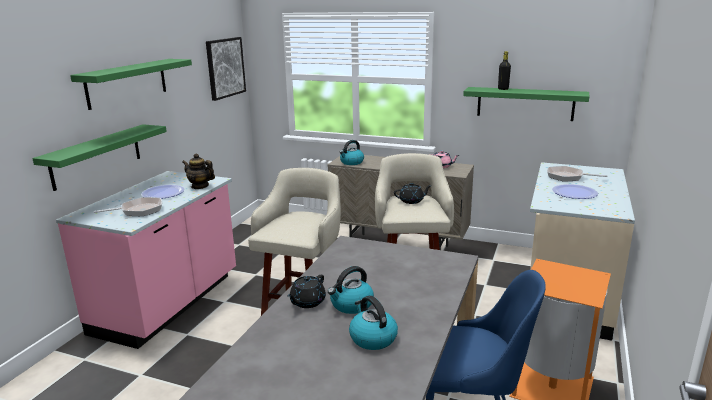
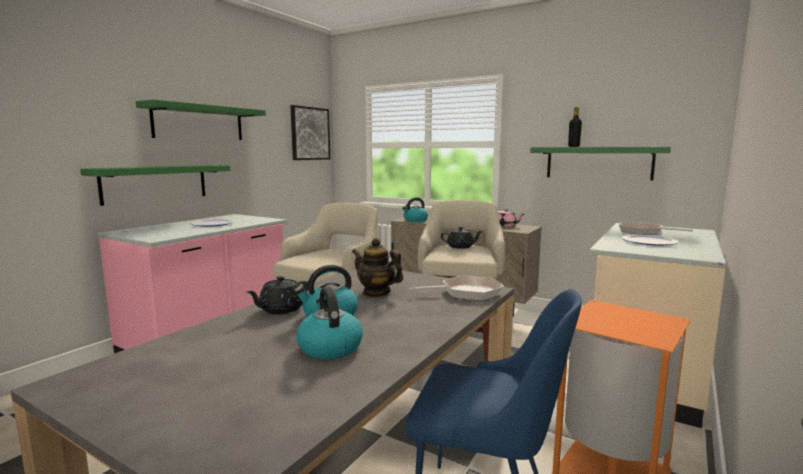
camera: 10 degrees right, 10 degrees down
frying pan [94,197,162,216] -> frying pan moved to [409,275,504,301]
teapot [182,153,215,189] -> teapot moved to [352,238,403,297]

